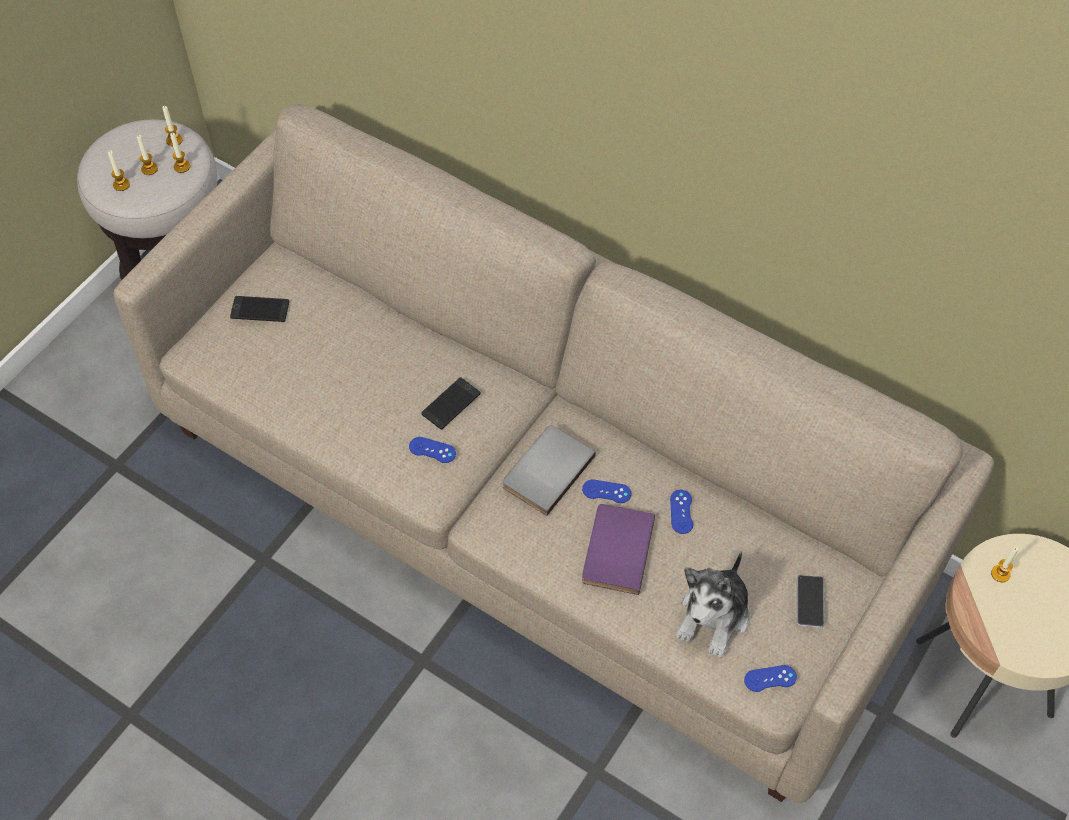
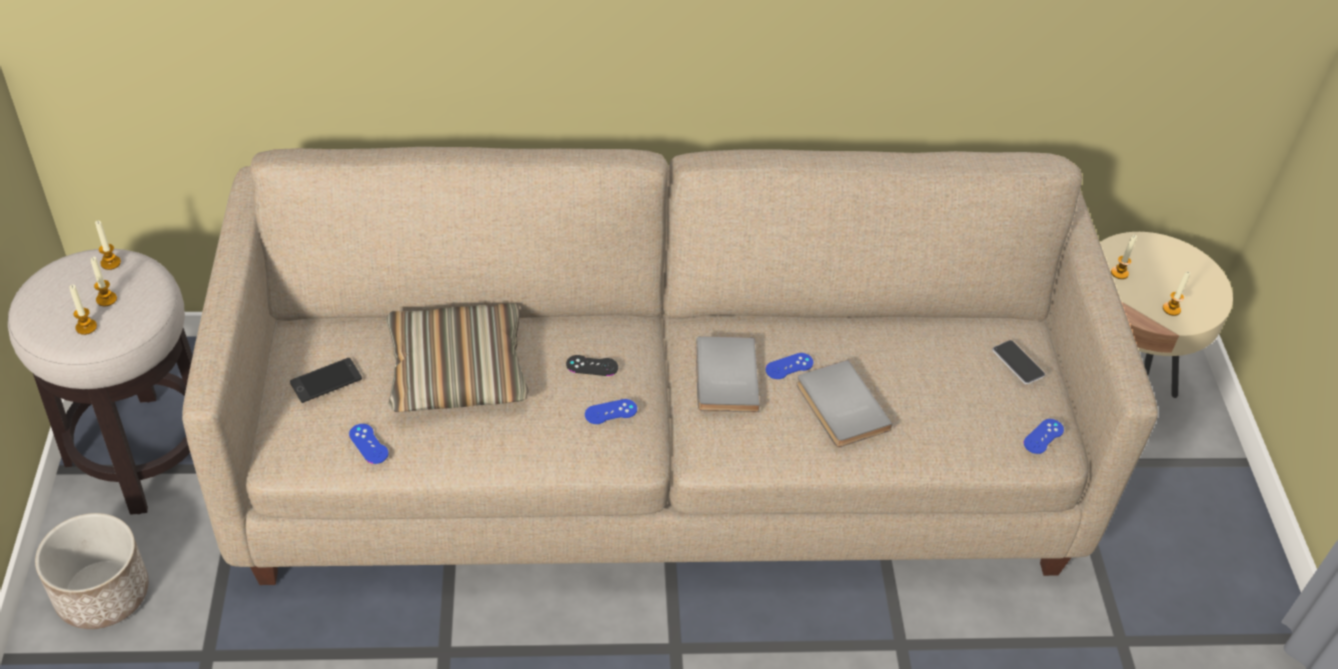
camera: 40 degrees left, 10 degrees down
candle [170,133,190,173] -> candle moved to [1163,271,1191,316]
phone [421,377,481,429] -> black game controller [566,355,618,376]
purple book [582,504,655,595] -> grey book [797,360,893,447]
blue game controller [670,490,693,534] -> blue game controller moved to [349,424,389,464]
plush toy [676,551,750,658] -> none
none -> planter [35,513,149,629]
none -> pillow [386,303,529,412]

